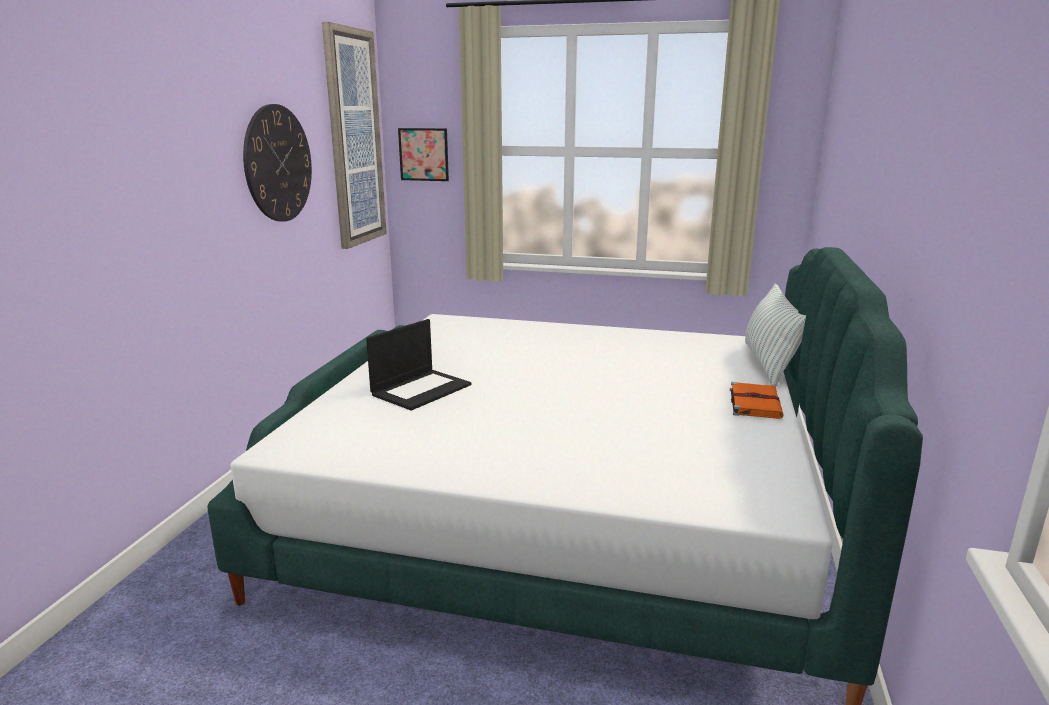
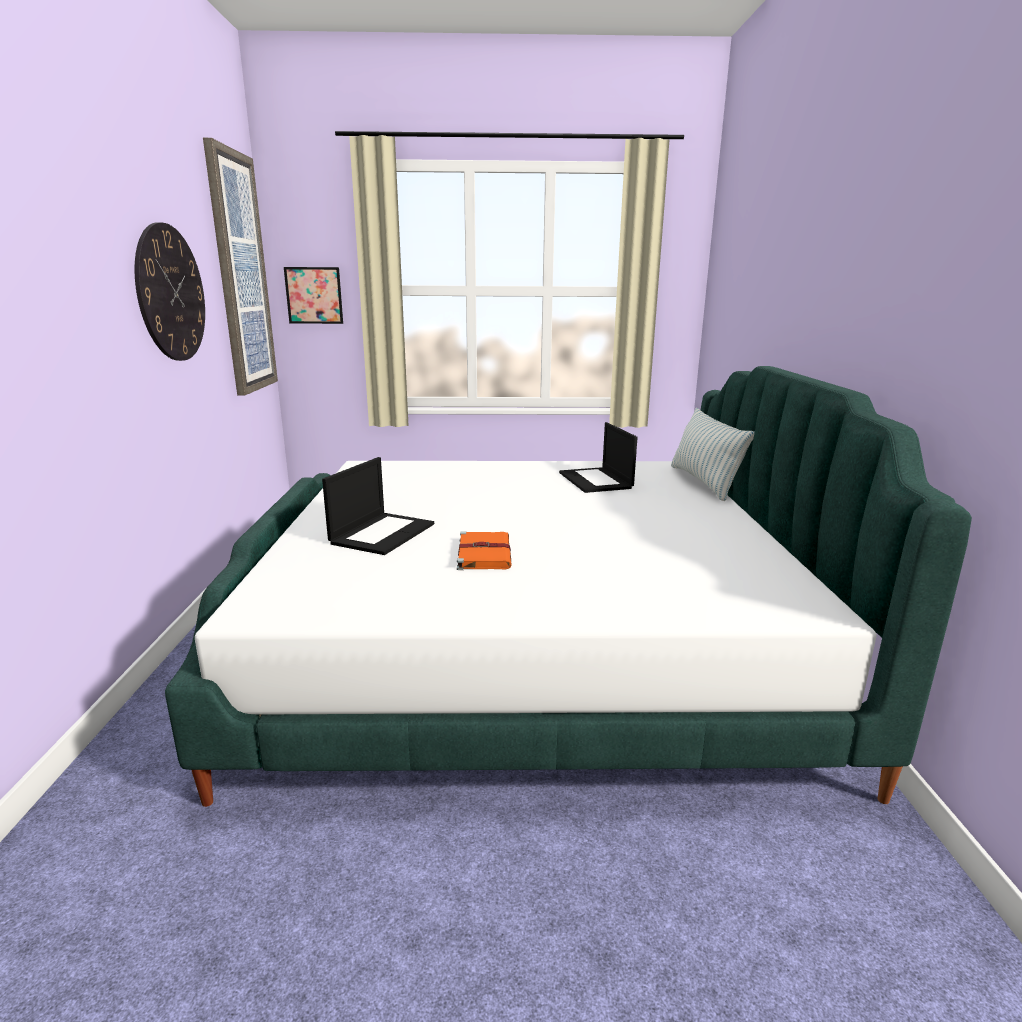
camera: 15 degrees left, 0 degrees up
orange book [730,382,784,419] -> orange book moved to [457,531,511,570]
none -> laptop [559,422,638,493]

